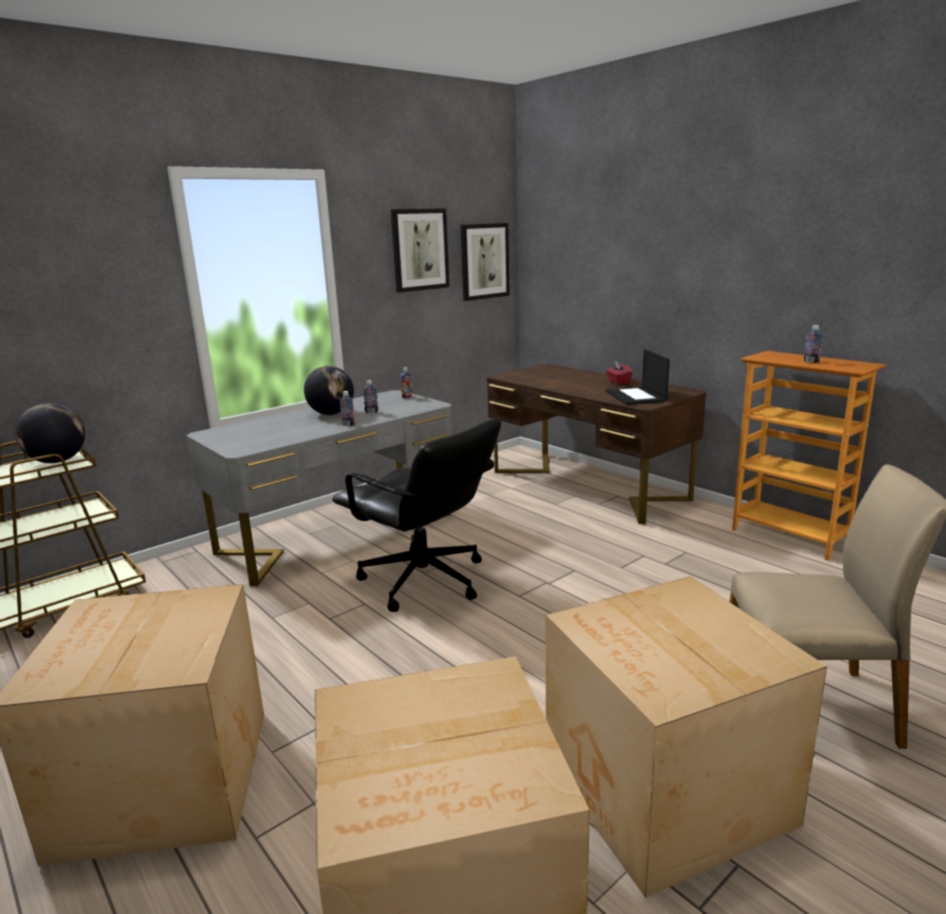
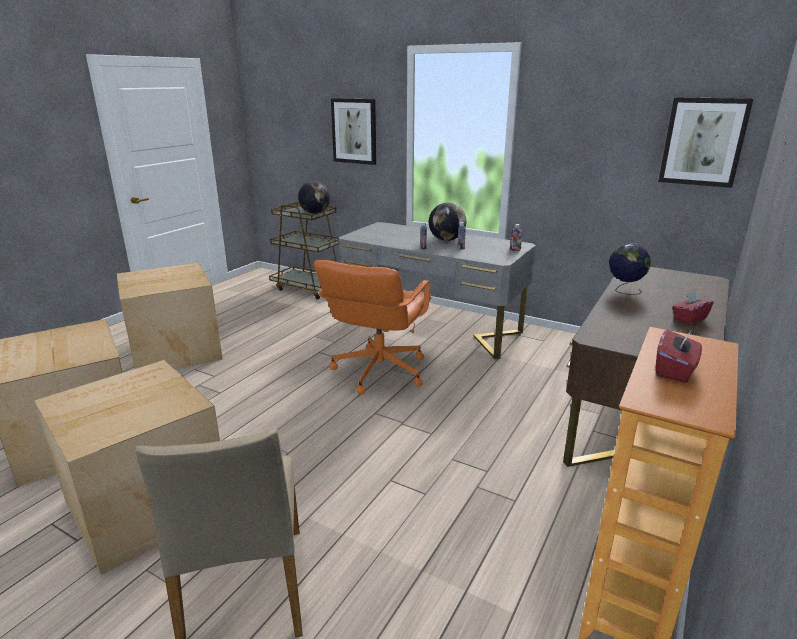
camera: 70 degrees right, 5 degrees up
black office chair [332,419,501,612] -> orange office chair [314,260,432,395]
picture [391,208,450,293] -> picture moved to [331,98,376,165]
laptop [606,349,670,405] -> none
bottle [804,325,823,363] -> red tissue box [656,330,702,383]
none -> globe [609,243,651,295]

